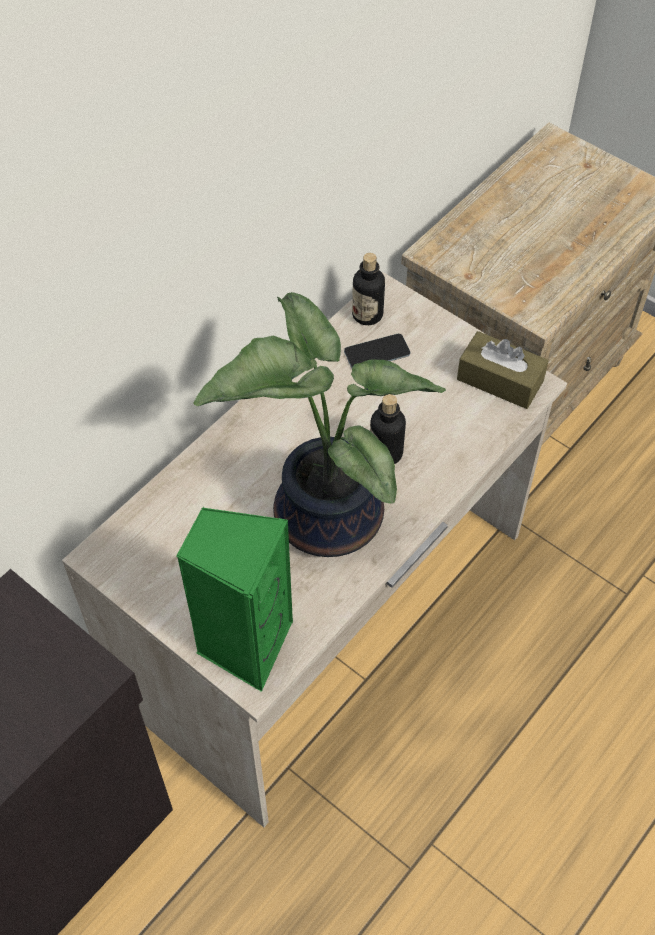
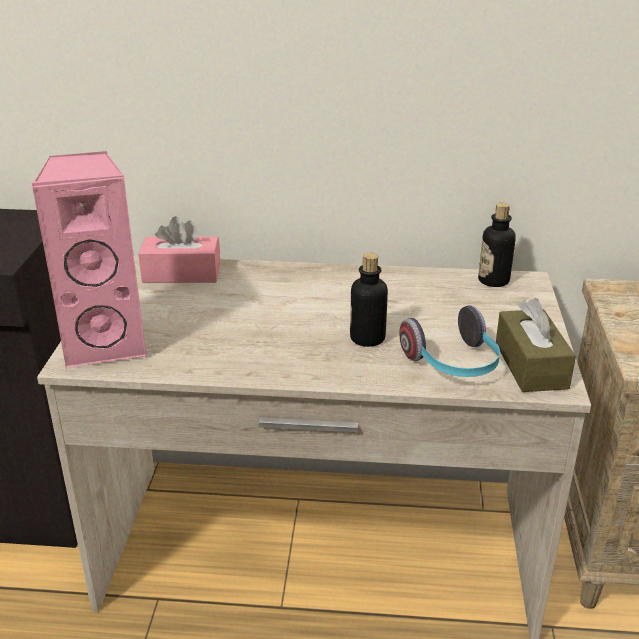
camera: 55 degrees right, 25 degrees down
green speaker [176,506,293,692] -> pink speaker [31,151,148,368]
potted plant [193,292,446,557] -> none
phone [344,334,410,368] -> none
none -> pink tissue box [138,216,221,283]
none -> headphones [399,305,500,377]

